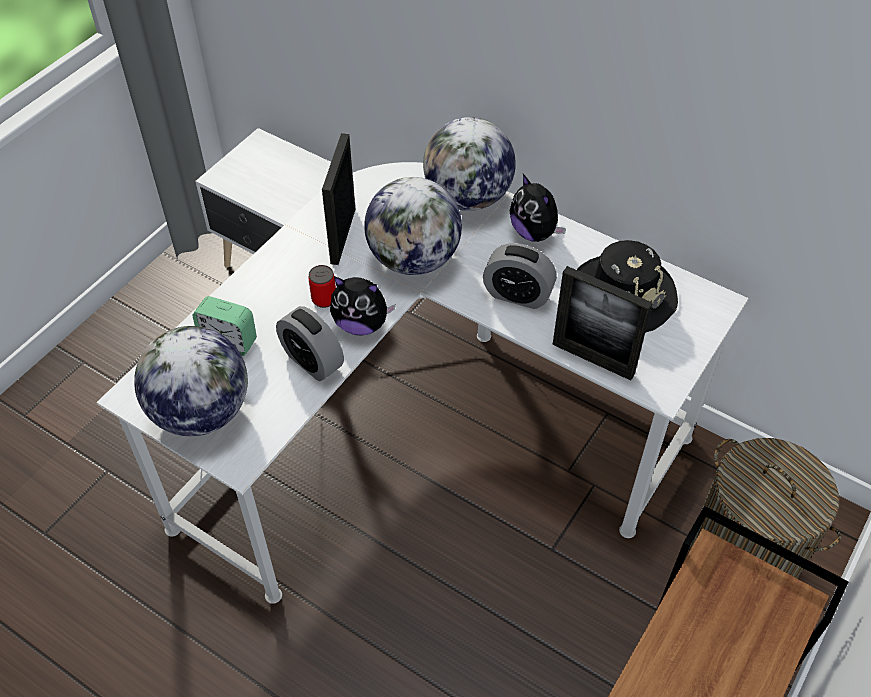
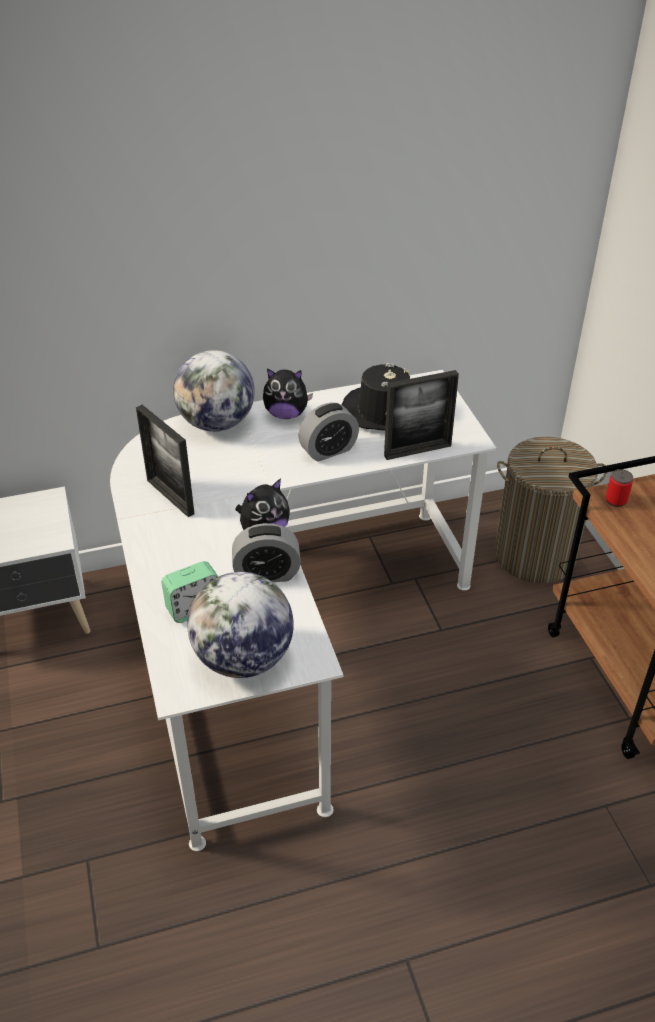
camera: 50 degrees left, 10 degrees down
can [309,265,336,308] -> can moved to [606,469,633,507]
globe [364,177,462,275] -> none

